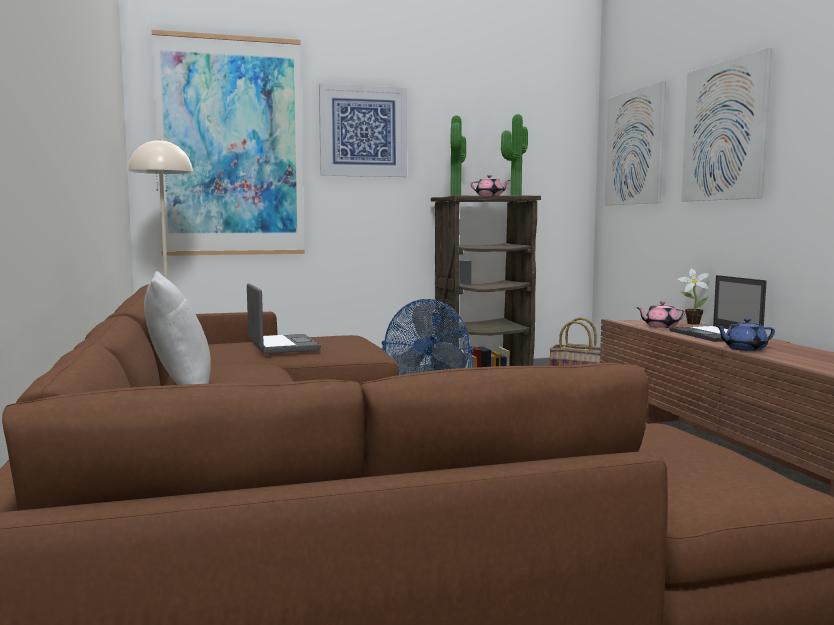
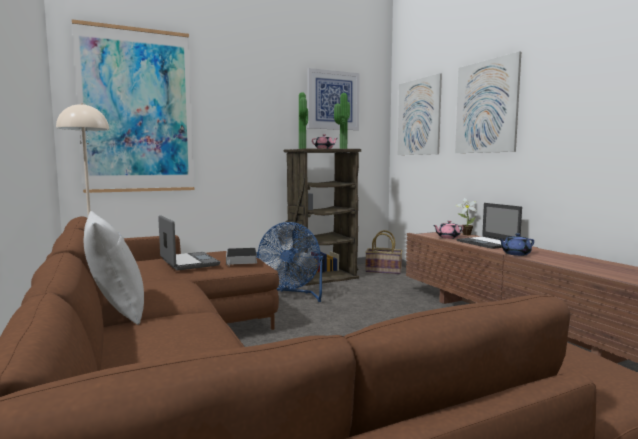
camera: 10 degrees left, 0 degrees up
picture [319,84,407,177] -> picture moved to [307,68,360,130]
none -> book [226,248,257,266]

